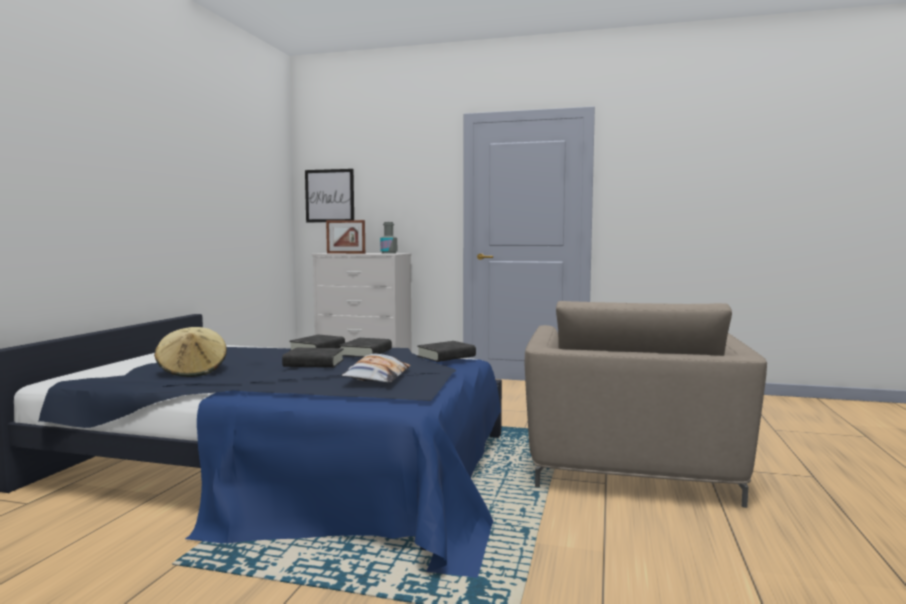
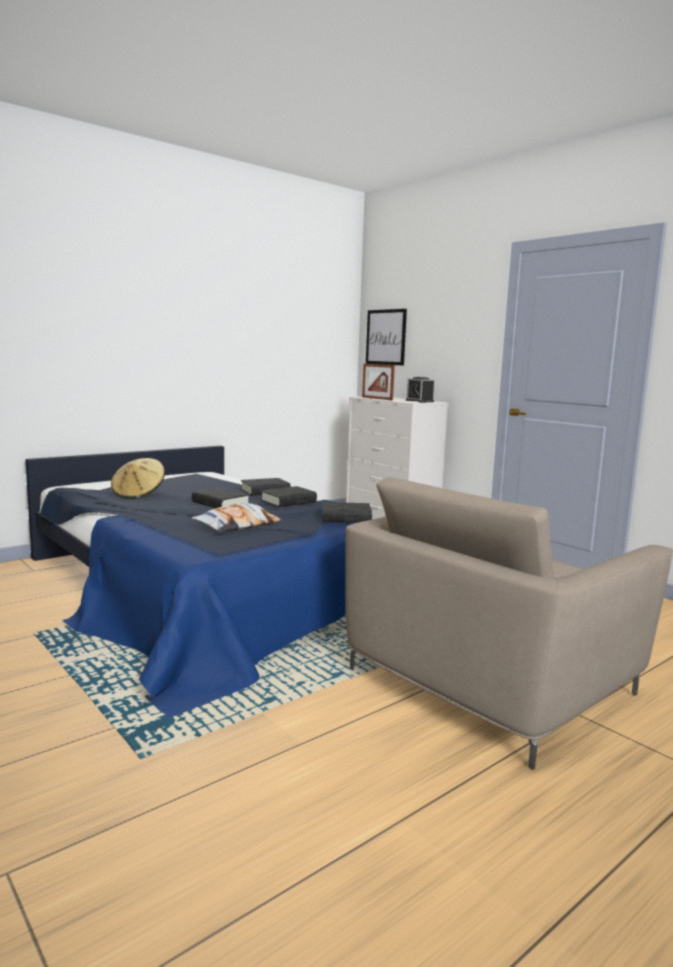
camera: 35 degrees right, 5 degrees up
grey bottle [380,222,397,254] -> alarm clock [406,377,434,402]

